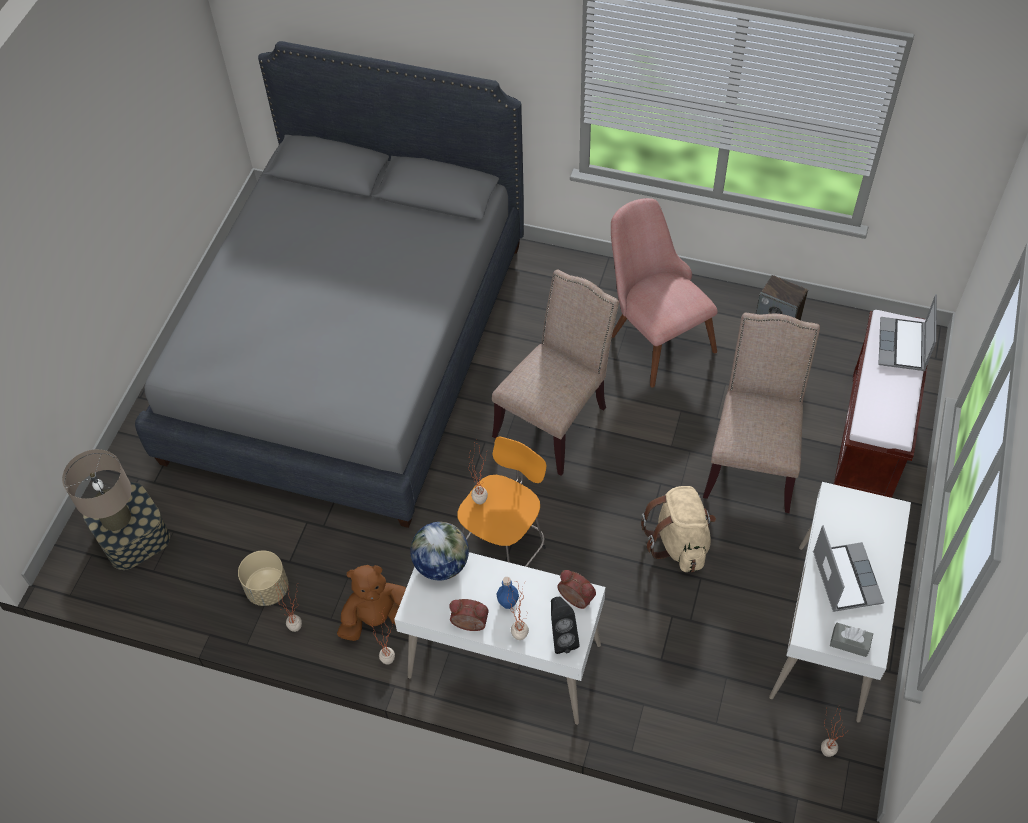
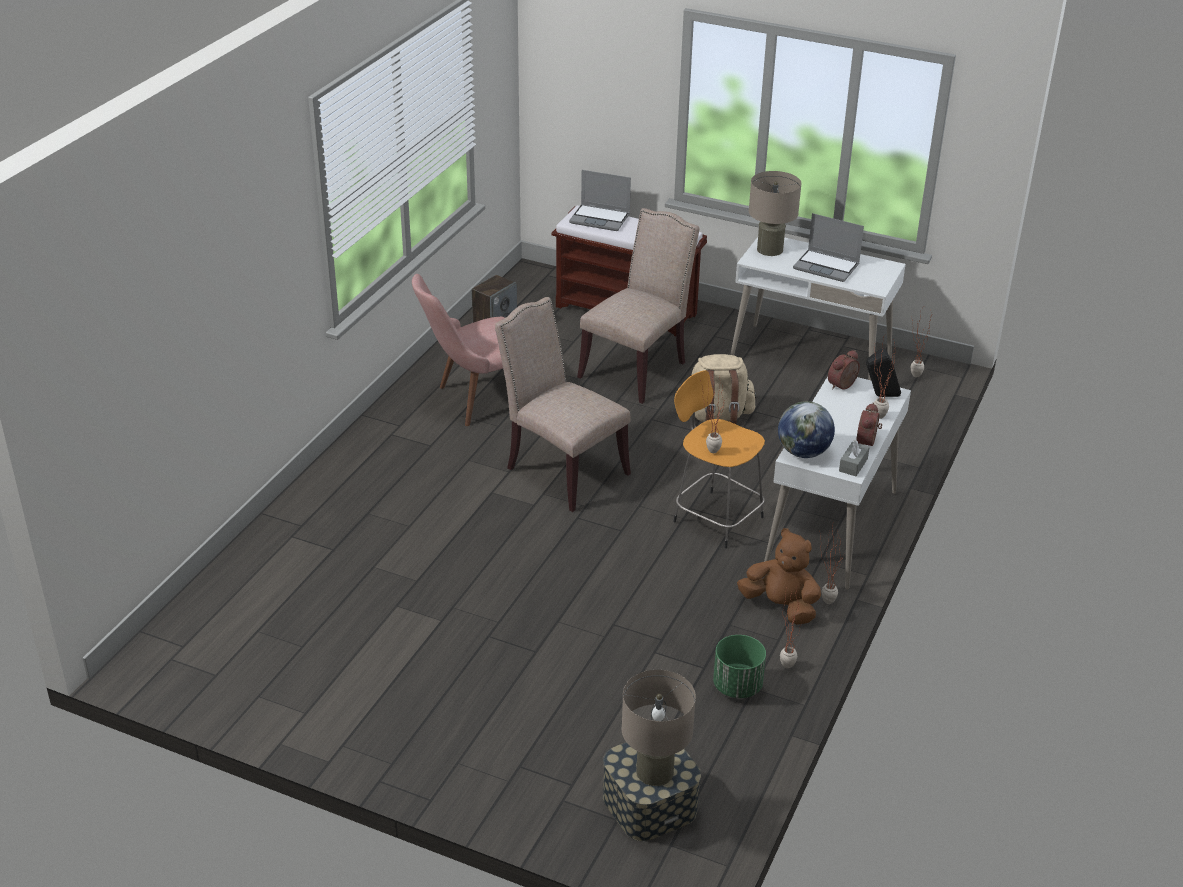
camera: 85 degrees left, 20 degrees down
grey bed [135,41,524,528] -> none
beige planter [238,550,288,606] -> green planter [713,635,766,698]
brown plush toy [337,565,406,641] -> brown plush toy turned 135 degrees clockwise [737,528,821,625]
blue bottle [496,577,519,609] -> none
beige chair [703,313,820,513] -> beige chair turned 105 degrees clockwise [577,208,699,404]
laptop [813,525,884,612] -> laptop turned 150 degrees counterclockwise [793,213,864,282]
grey tissue box [830,623,873,657] -> grey tissue box moved to [839,440,870,476]
none -> beige table lamp [749,171,802,256]

